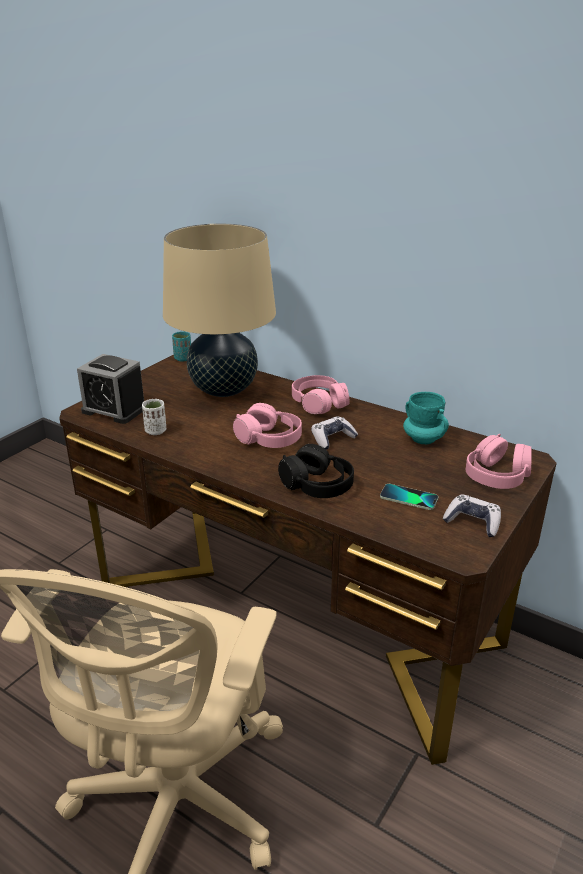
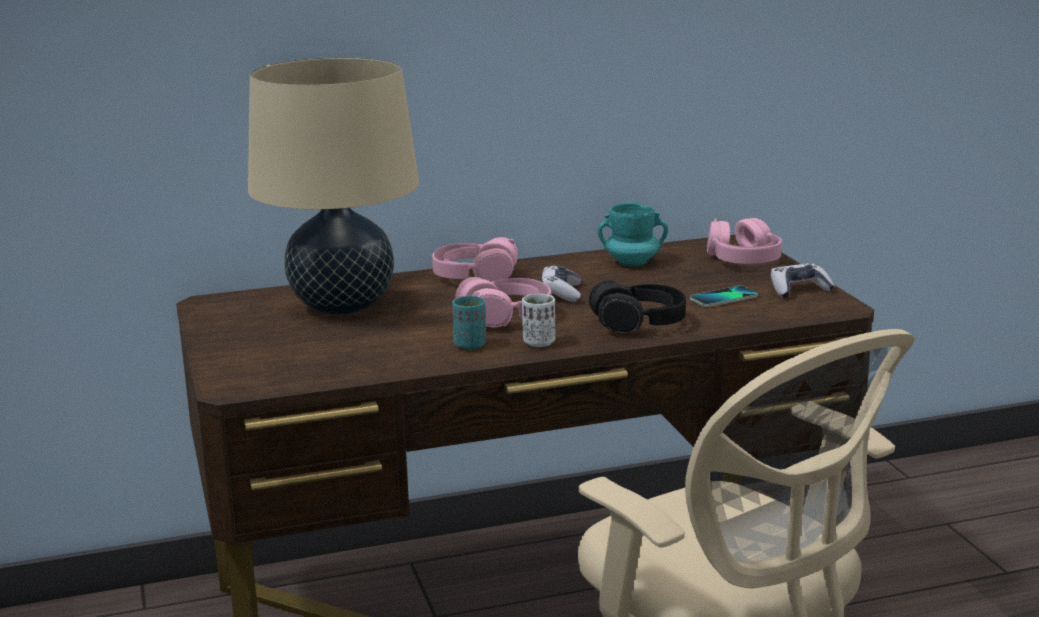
camera: 50 degrees left, 10 degrees down
alarm clock [77,354,144,424] -> none
white cup [142,399,166,435] -> white cup moved to [522,294,555,347]
turquoise cup [172,332,191,361] -> turquoise cup moved to [452,296,486,350]

